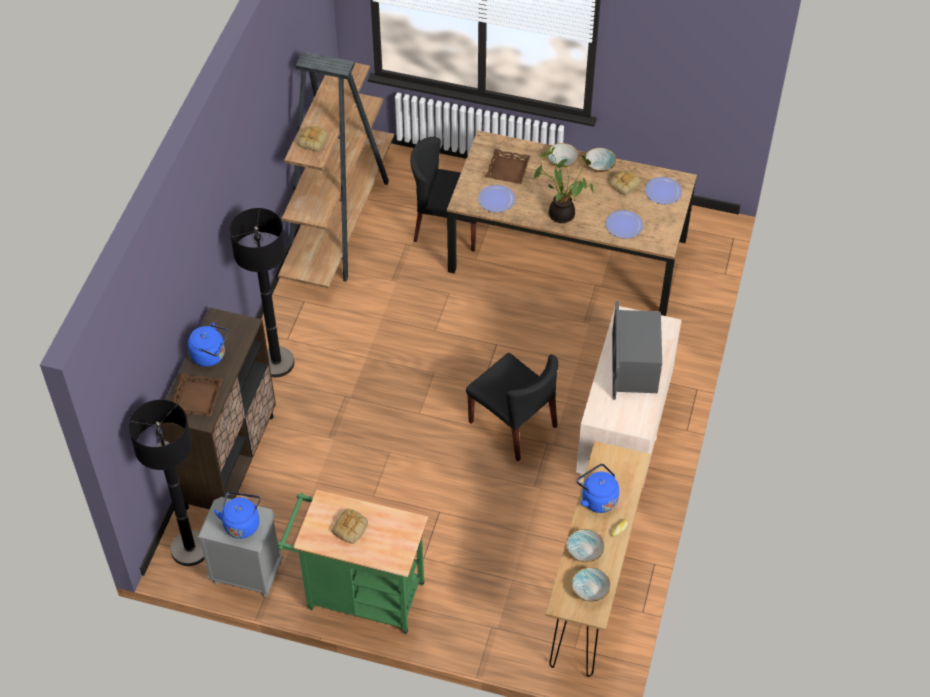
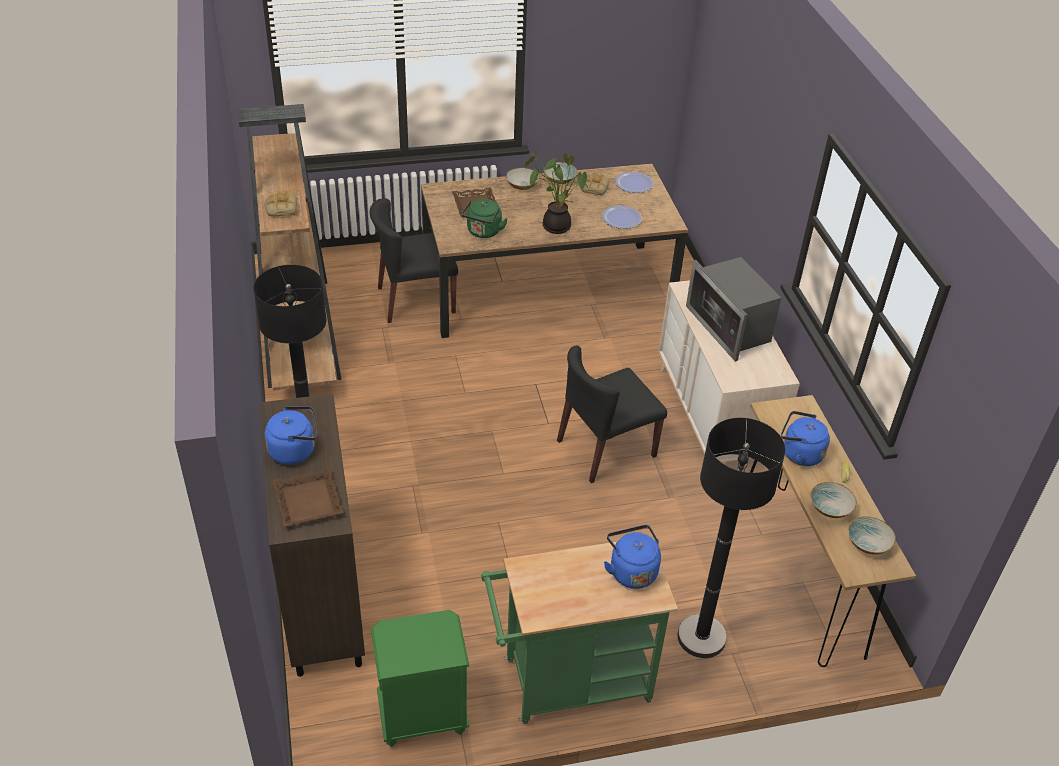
camera: 30 degrees left, 10 degrees down
black floor lamp [128,399,205,566] -> black floor lamp moved to [677,418,786,658]
grey nightstand [197,497,283,597] -> green nightstand [371,610,469,747]
blue kettle [214,492,261,539] -> blue kettle moved to [604,525,661,589]
bread [332,509,368,544] -> none
black chair [466,353,558,461] -> black chair turned 135 degrees clockwise [557,346,667,483]
plate [478,185,515,212] -> green kettle [462,199,508,238]

